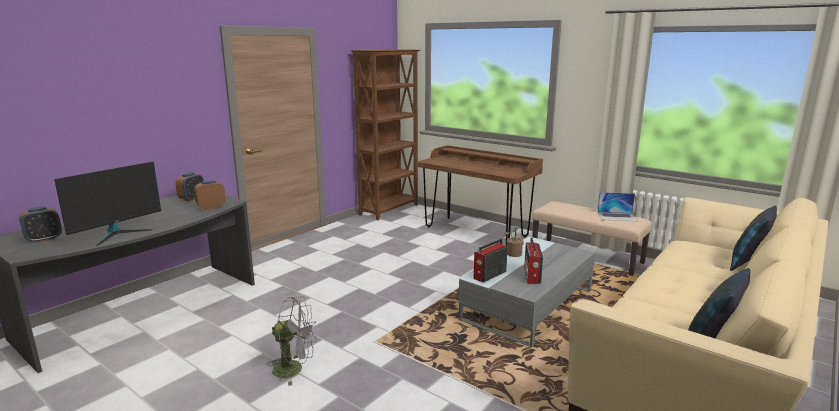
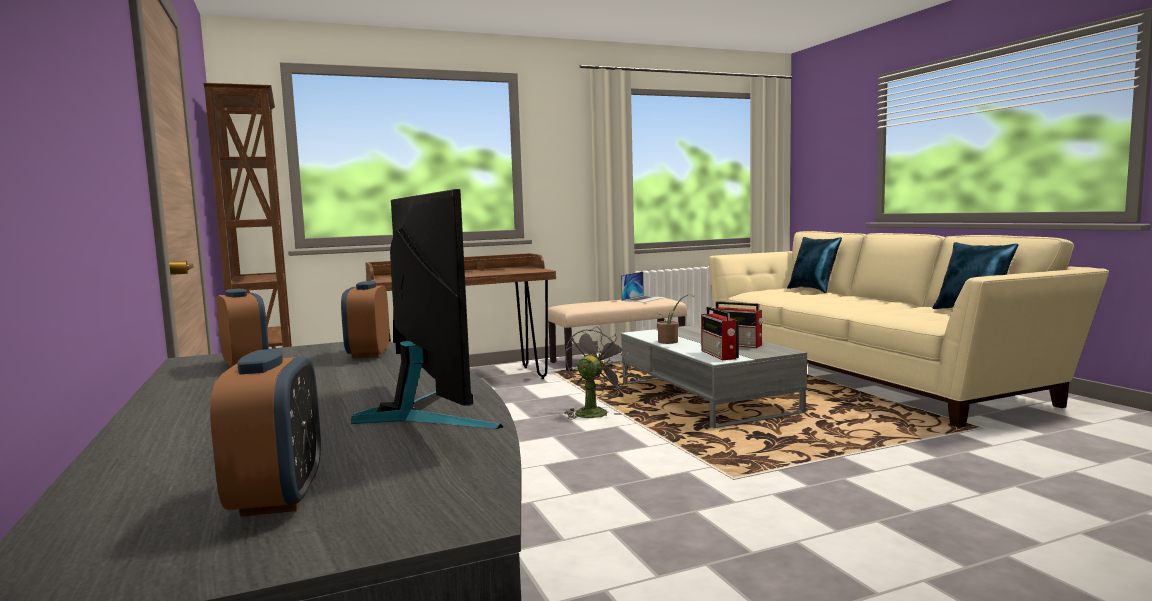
camera: 60 degrees left, 10 degrees down
grey fan [267,296,316,386] -> grey fan moved to [564,326,631,420]

